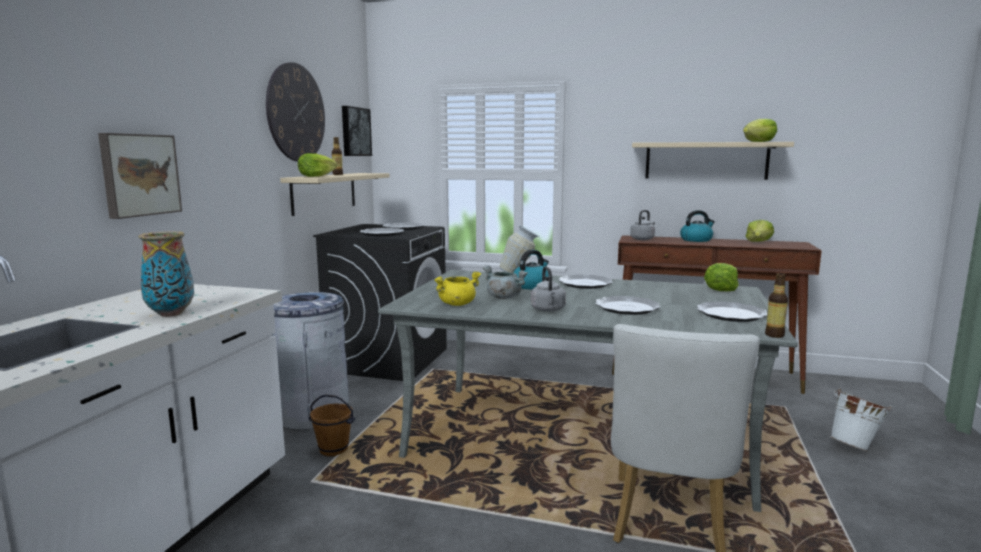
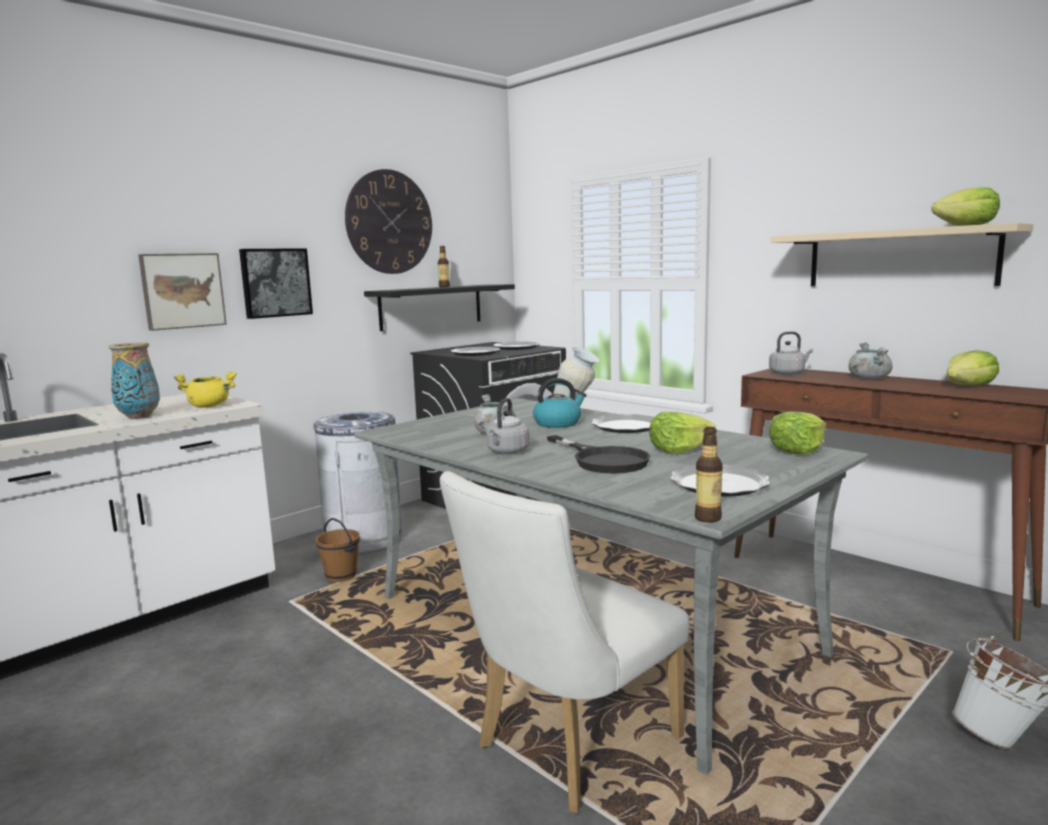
camera: 30 degrees right, 0 degrees up
beige shelf [280,173,390,216] -> black shelf [364,284,515,331]
lettuce [298,153,337,177] -> lettuce moved to [649,411,716,453]
picture [342,106,372,156] -> picture moved to [239,248,313,319]
yellow cooking pot [434,271,481,306] -> yellow cooking pot moved to [174,372,237,408]
plate [595,296,660,315] -> black frying pan [547,435,650,473]
kettle [680,210,715,242] -> grey cooking pot [848,342,892,379]

